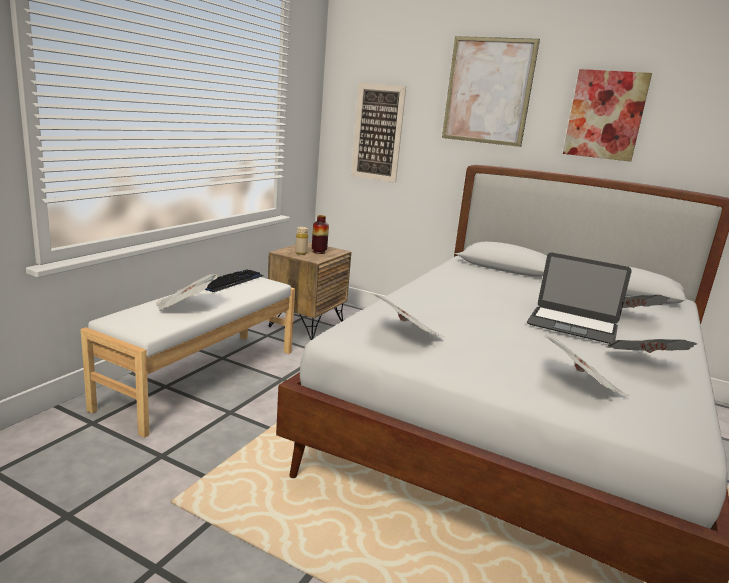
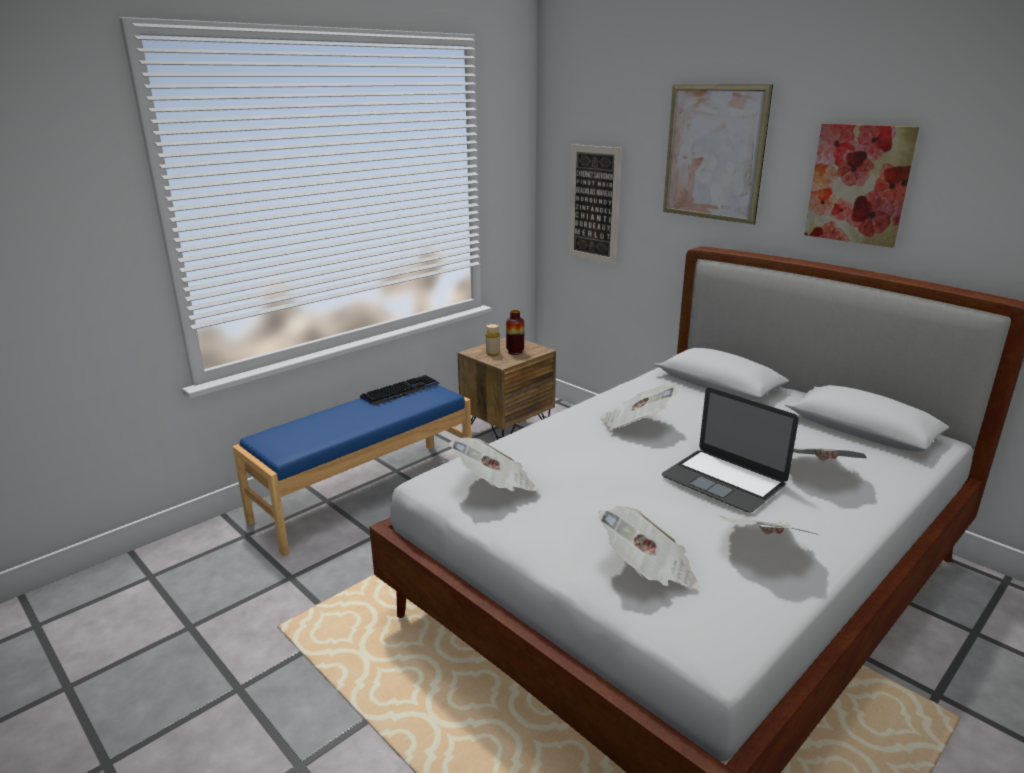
camera: 20 degrees right, 5 degrees up
white bench [81,277,295,438] -> blue bench [232,385,471,556]
newspaper [156,274,218,311] -> newspaper moved to [600,385,677,430]

